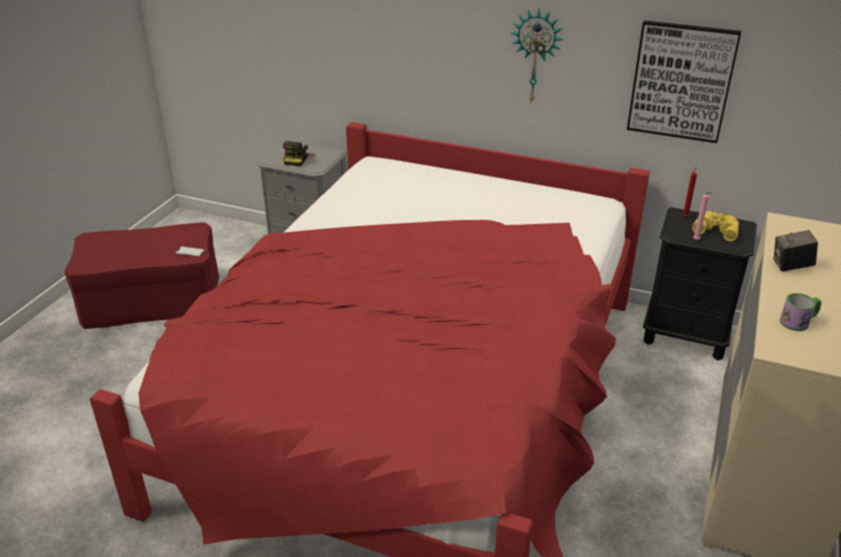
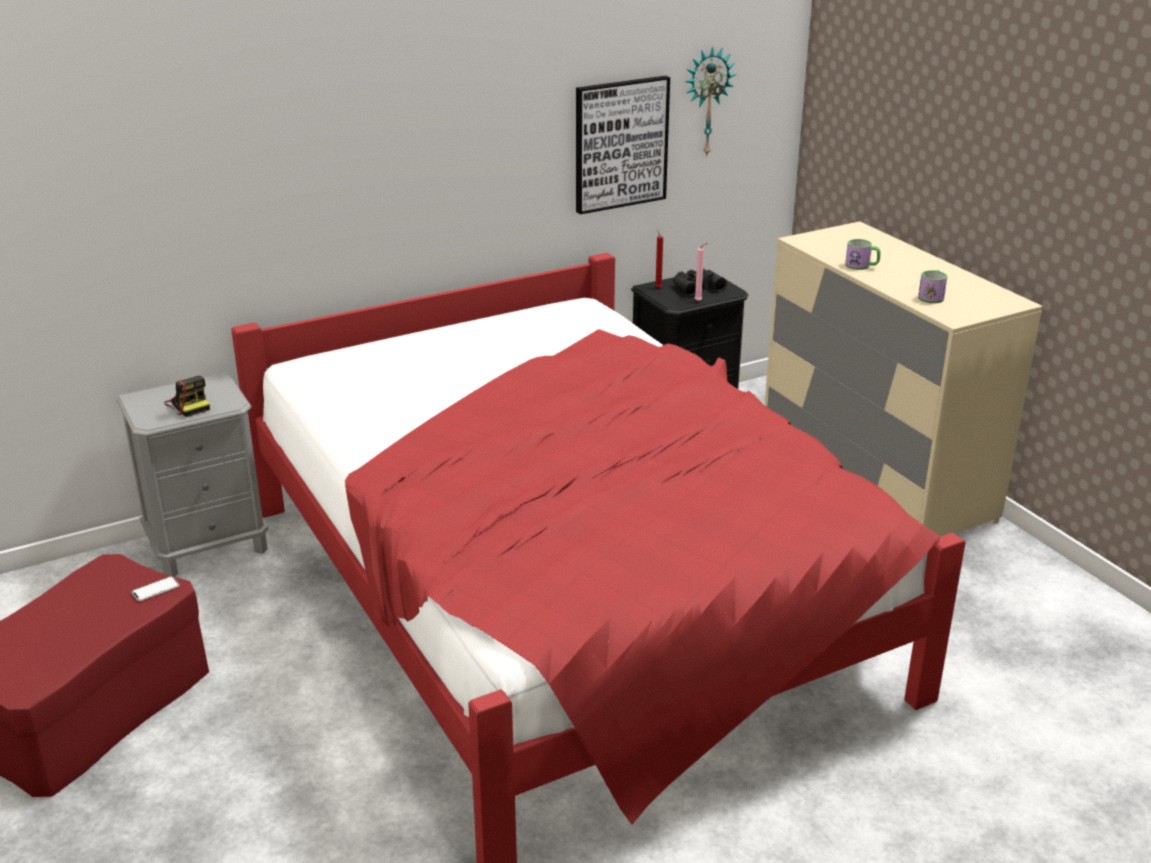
camera: 50 degrees left, 5 degrees down
wall clock [511,9,564,104] -> wall clock moved to [685,46,736,157]
yellow binoculars [692,211,739,242] -> black binoculars [673,268,727,297]
camera [773,230,818,271] -> mug [845,239,880,270]

